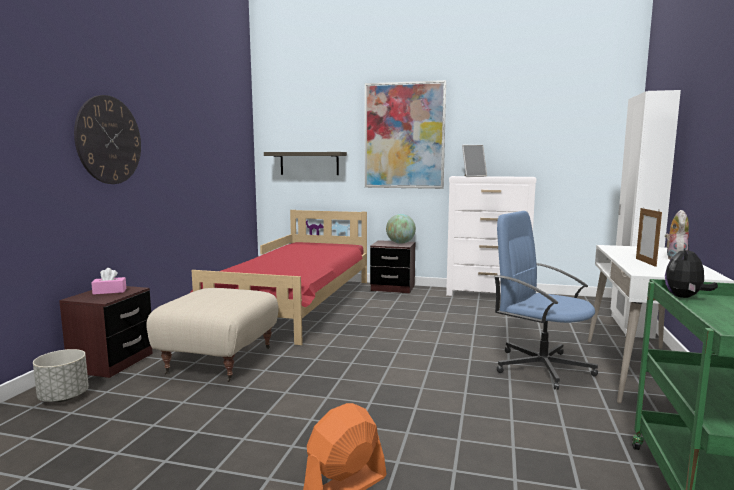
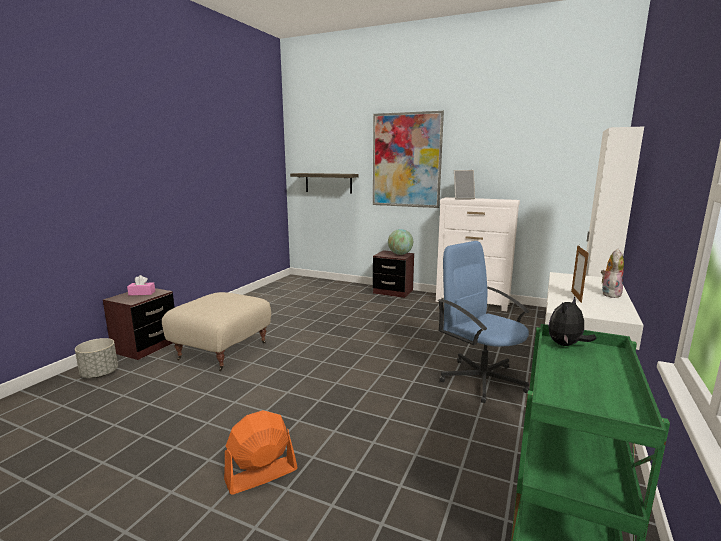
camera: 10 degrees right, 5 degrees up
wall clock [74,95,141,184] -> none
red bed [190,210,367,345] -> none

